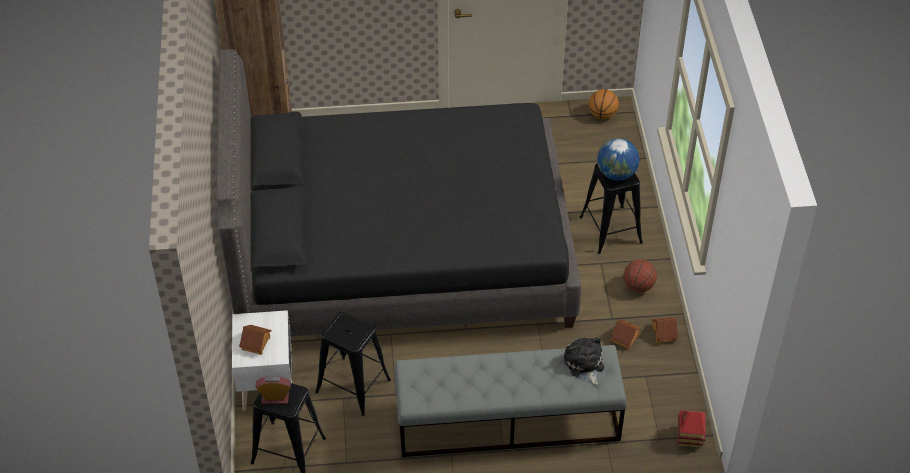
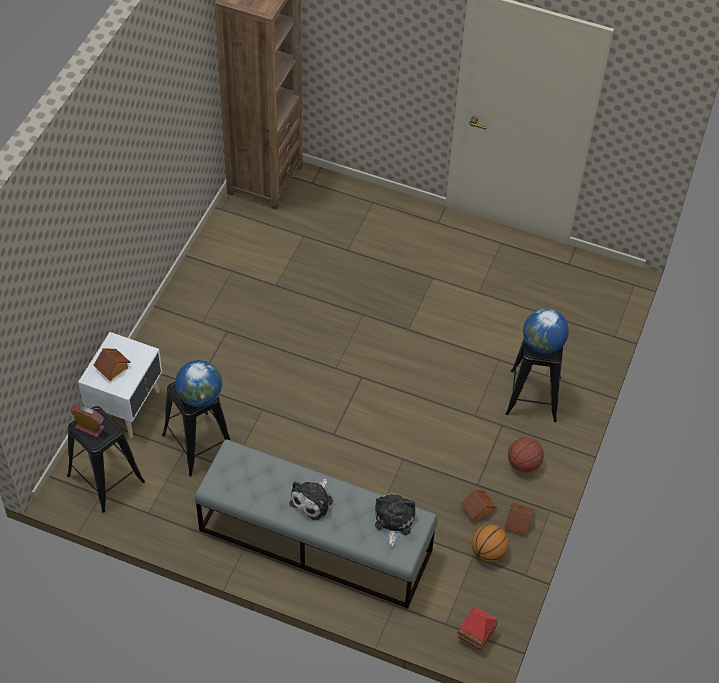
camera: 25 degrees right, 5 degrees up
black bed [216,49,581,336] -> none
basketball [589,89,619,119] -> basketball moved to [472,525,509,562]
none -> globe [175,360,222,407]
none -> plush toy [290,478,333,520]

